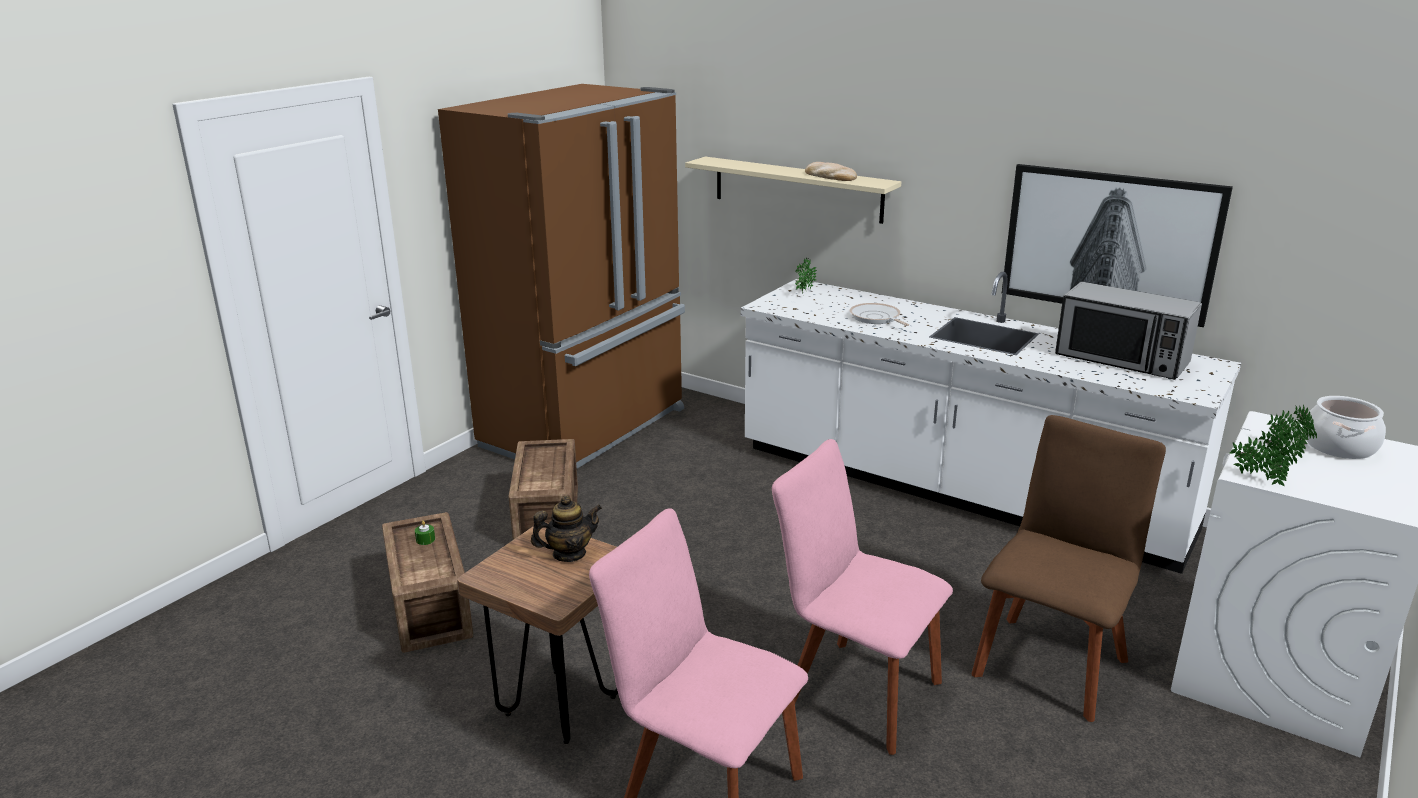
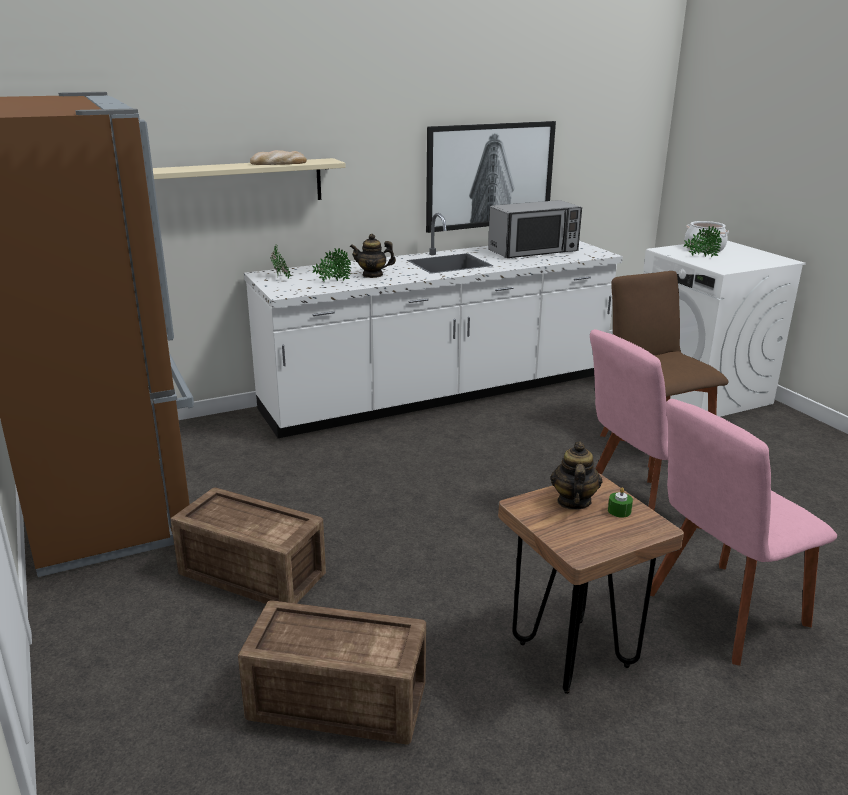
camera: 60 degrees left, 0 degrees up
green candle [415,521,435,545] -> green candle moved to [608,487,633,518]
frying pan [850,303,909,326] -> teapot [350,234,396,278]
potted plant [1229,430,1297,486] -> potted plant moved to [313,248,351,282]

